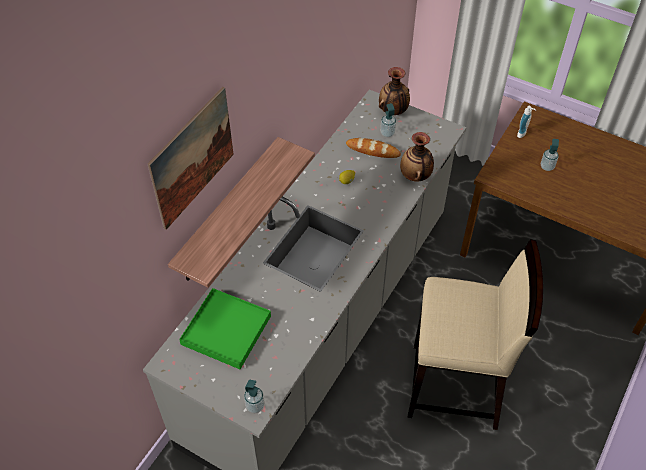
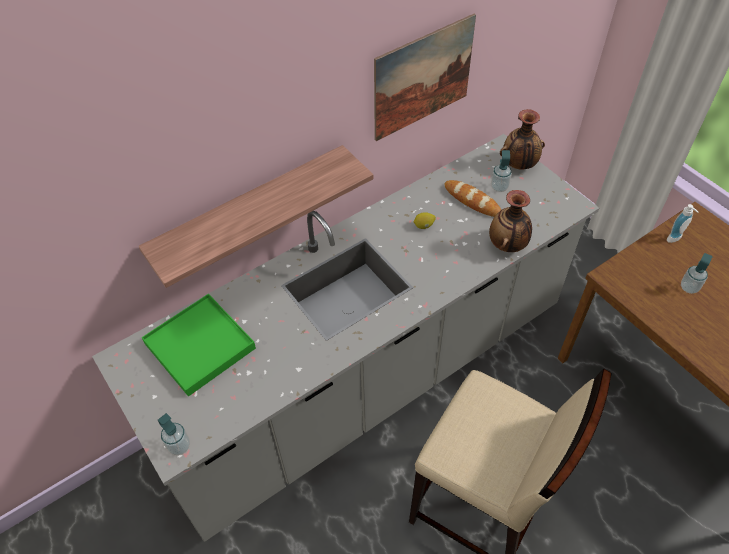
camera: 25 degrees right, 0 degrees up
picture [148,87,234,230] -> picture moved to [374,14,476,141]

